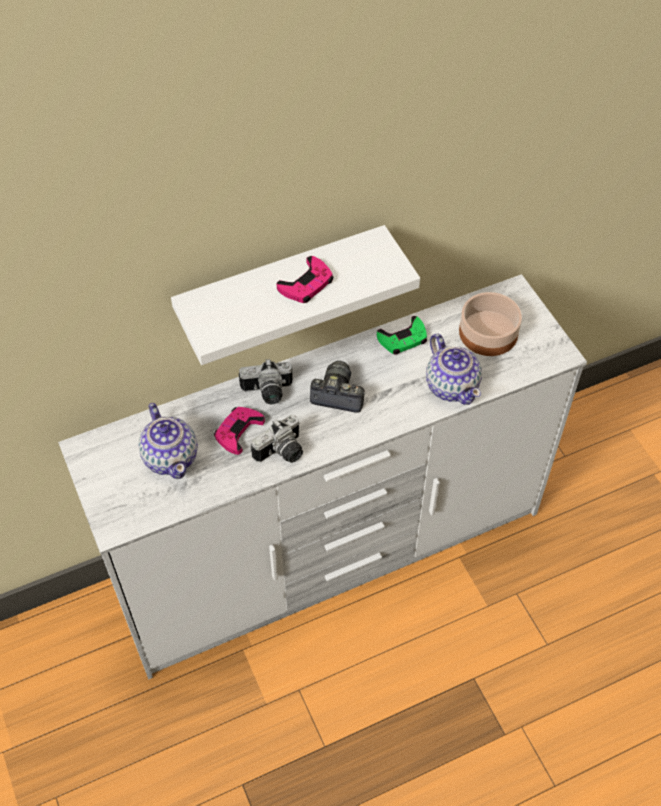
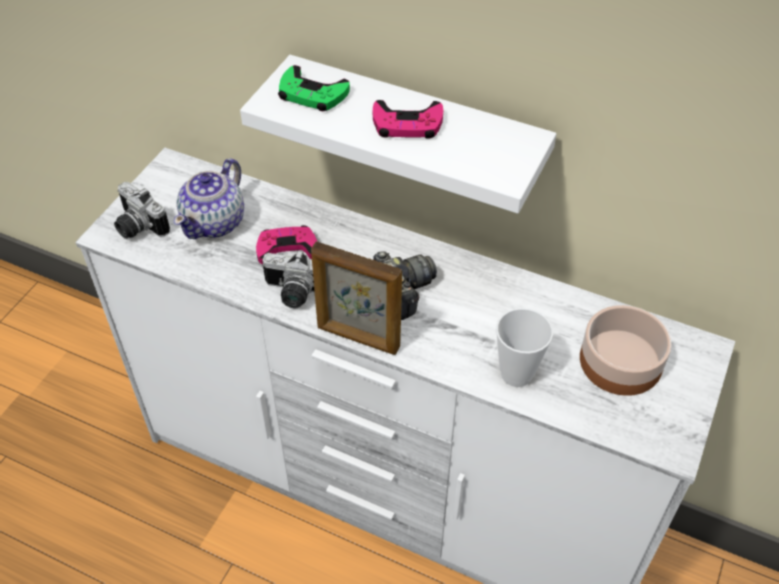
camera: 50 degrees right, 5 degrees down
camera [239,359,293,404] -> camera moved to [114,182,170,239]
green game controller [377,316,427,355] -> green game controller moved to [278,65,350,111]
teapot [426,334,482,405] -> cup [496,308,553,387]
none -> picture frame [311,241,402,355]

